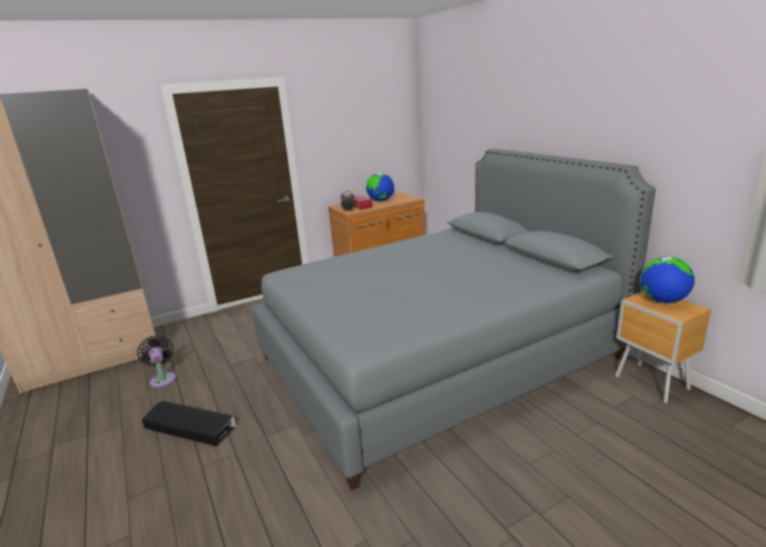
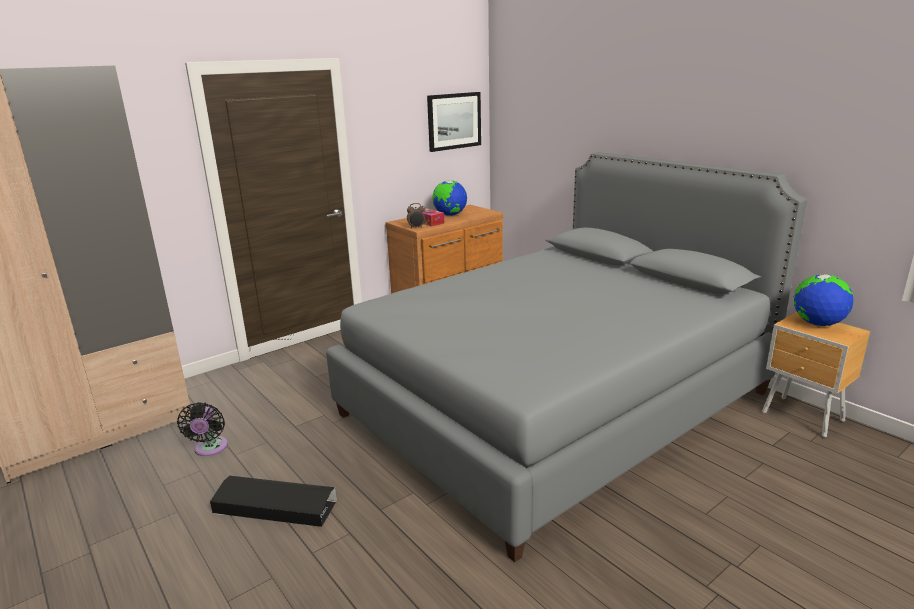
camera: 10 degrees left, 0 degrees up
black fan [137,336,176,388] -> black fan turned 150 degrees counterclockwise [177,402,228,456]
none -> picture [427,92,481,152]

